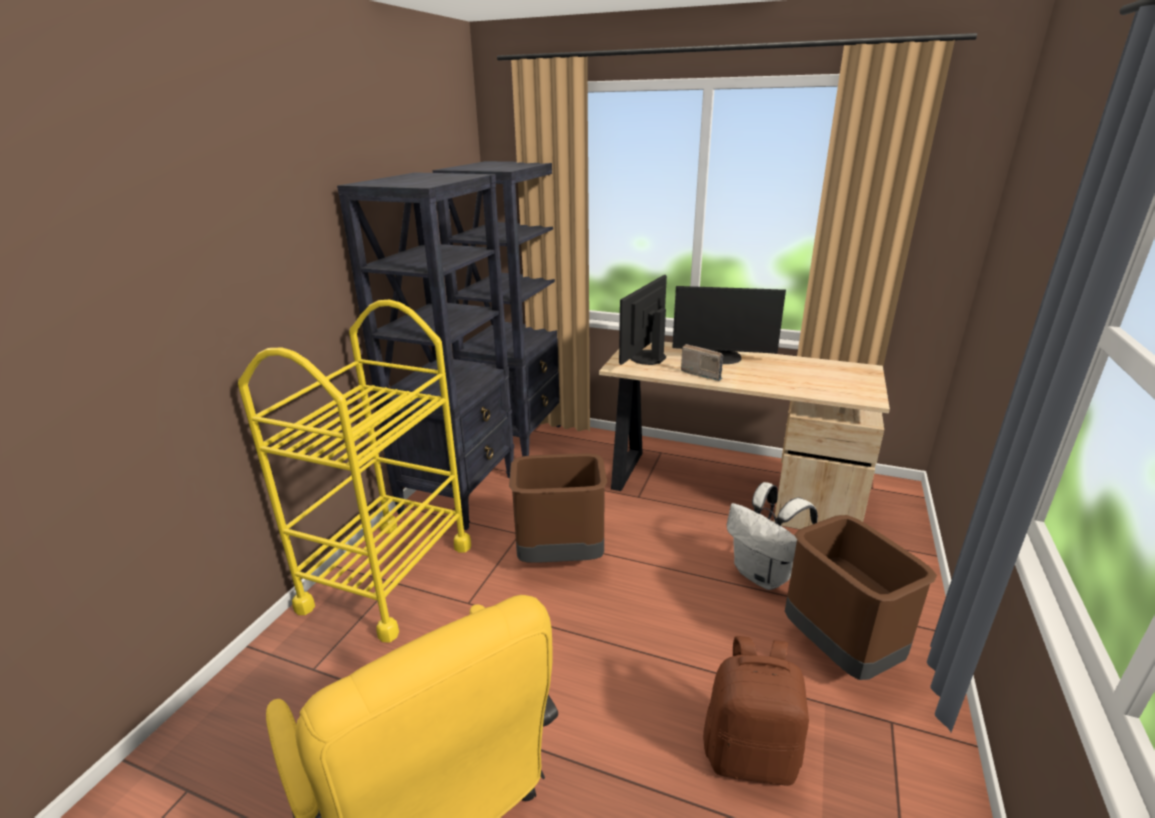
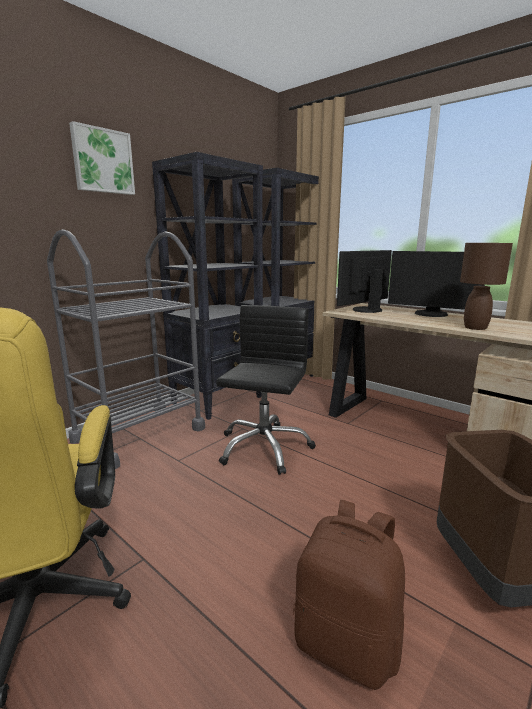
camera: 20 degrees right, 10 degrees down
yellow cart [238,300,471,642] -> grey cart [47,229,205,469]
brown trash can [509,453,607,563] -> black office chair [216,305,316,475]
radio [681,344,723,381] -> none
white backpack [727,482,818,590] -> none
none -> picture [69,121,135,195]
none -> brown table lamp [460,243,513,330]

